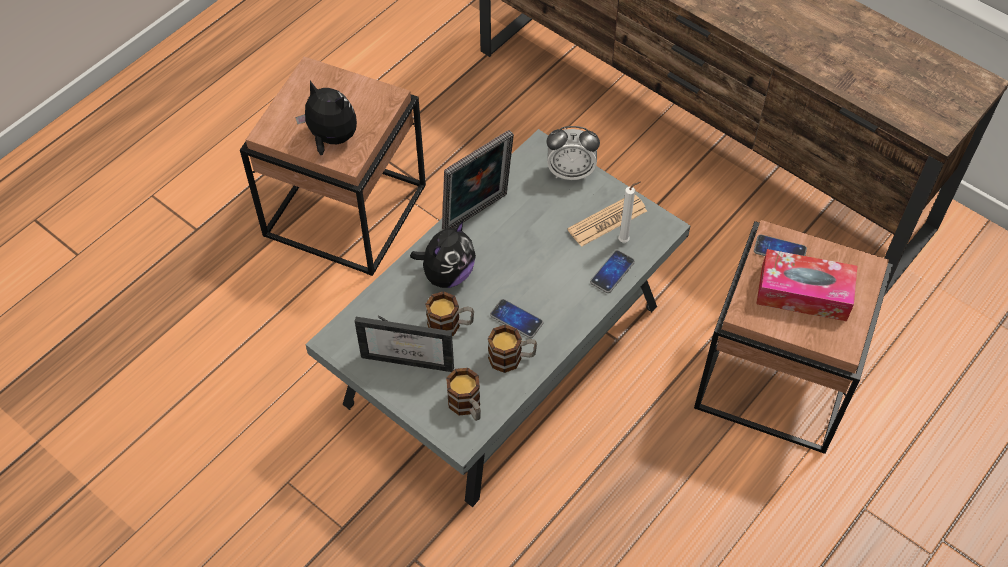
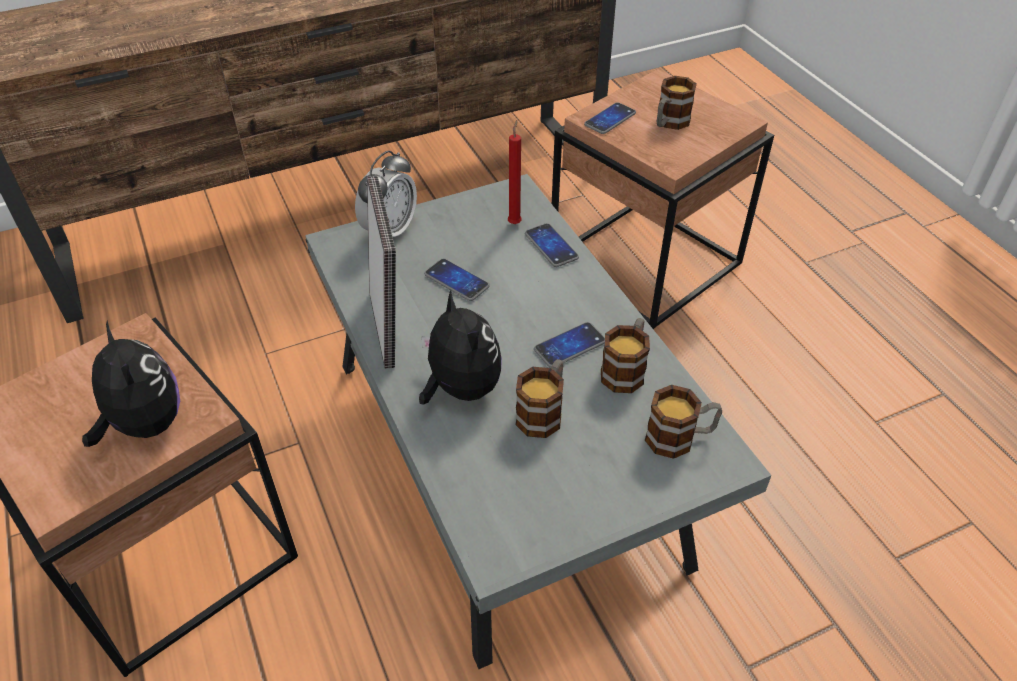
camera: 65 degrees left, 10 degrees down
plush toy [295,81,357,155] -> plush toy turned 90 degrees clockwise [82,321,180,447]
picture frame [355,315,454,372] -> none
newspaper [567,194,647,247] -> none
white candle [618,182,640,243] -> red candle [508,120,522,224]
tissue box [757,249,858,321] -> mug [657,76,697,130]
none -> phone [424,258,490,301]

